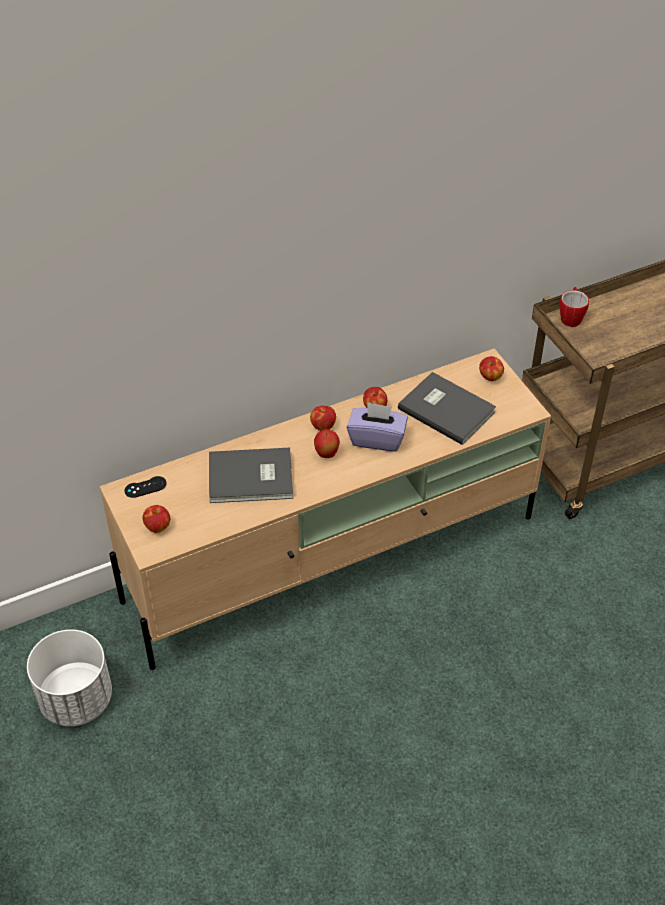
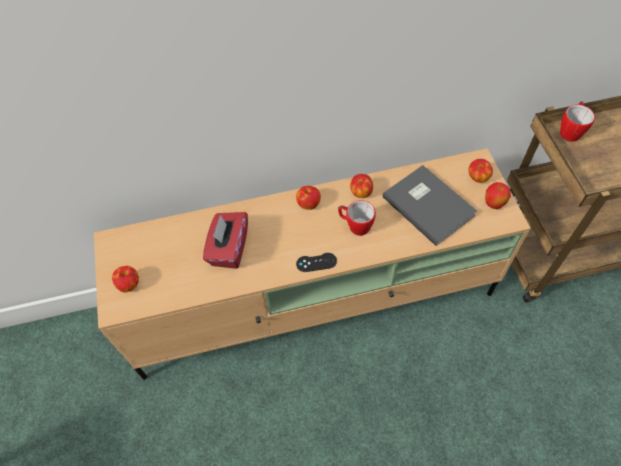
camera: 15 degrees right, 10 degrees up
white planter [27,629,112,726] -> none
black game controller [124,476,167,498] -> black game controller moved to [296,253,337,272]
grey book [209,448,293,503] -> red tissue box [203,212,248,269]
apple [314,429,340,458] -> apple moved to [485,182,511,209]
purple tissue box [347,402,408,452] -> mug [338,200,376,236]

